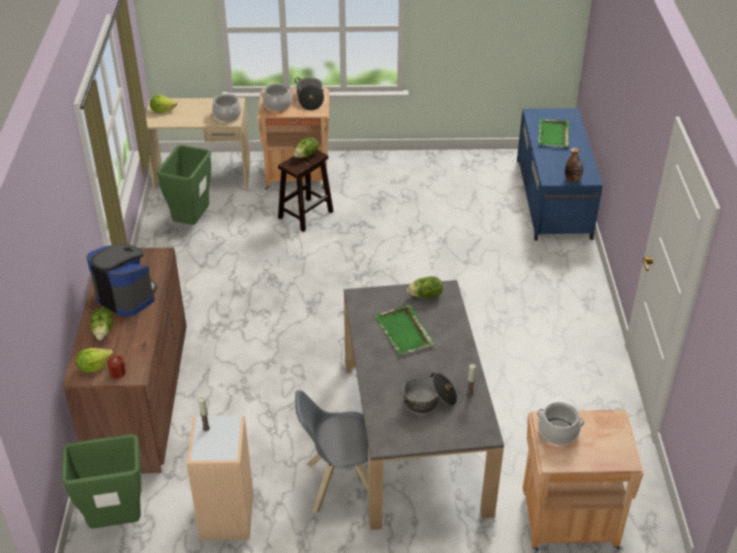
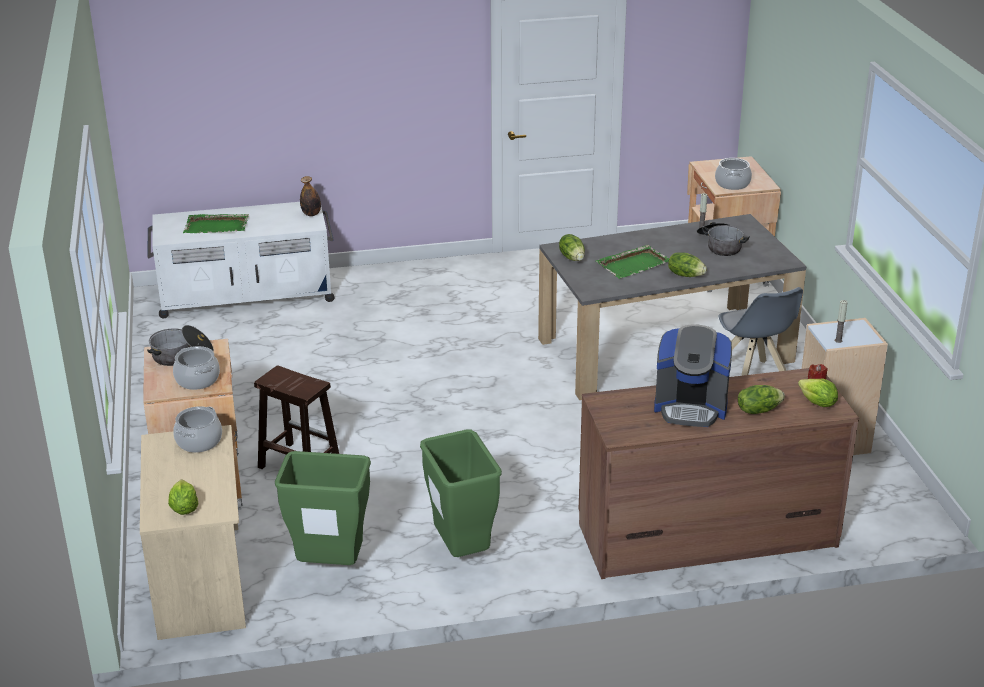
camera: 100 degrees left, 10 degrees down
green trash can [62,434,141,529] -> green trash can moved to [420,429,502,557]
coffee machine [87,244,157,316] -> coffee machine turned 105 degrees counterclockwise [654,324,732,427]
lettuce [294,137,319,158] -> lettuce moved to [668,252,707,277]
blue cabinet [517,108,603,240] -> white cabinet [147,202,334,318]

